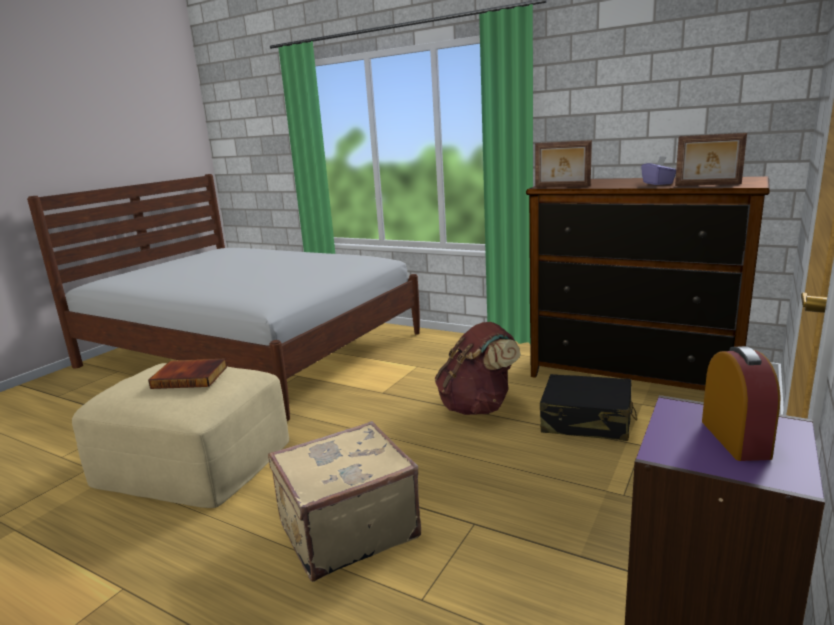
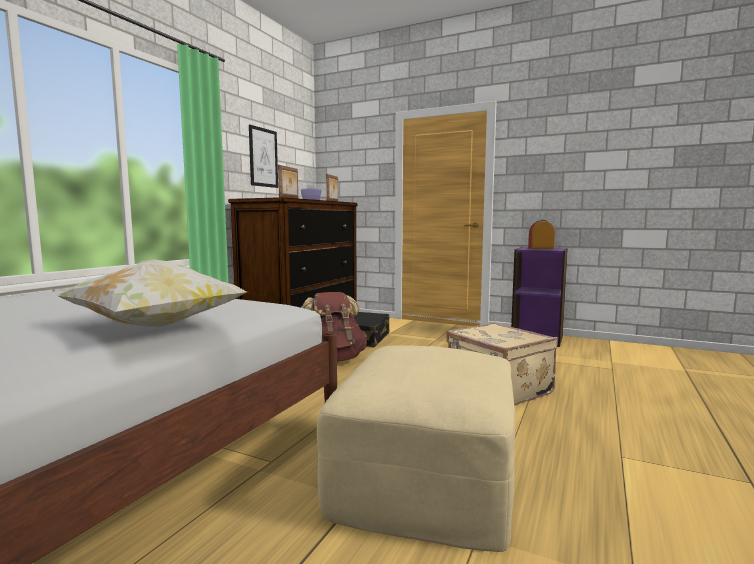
camera: 95 degrees left, 10 degrees down
book [148,358,227,389] -> none
none -> pillow [54,259,247,327]
none -> picture [249,125,278,188]

